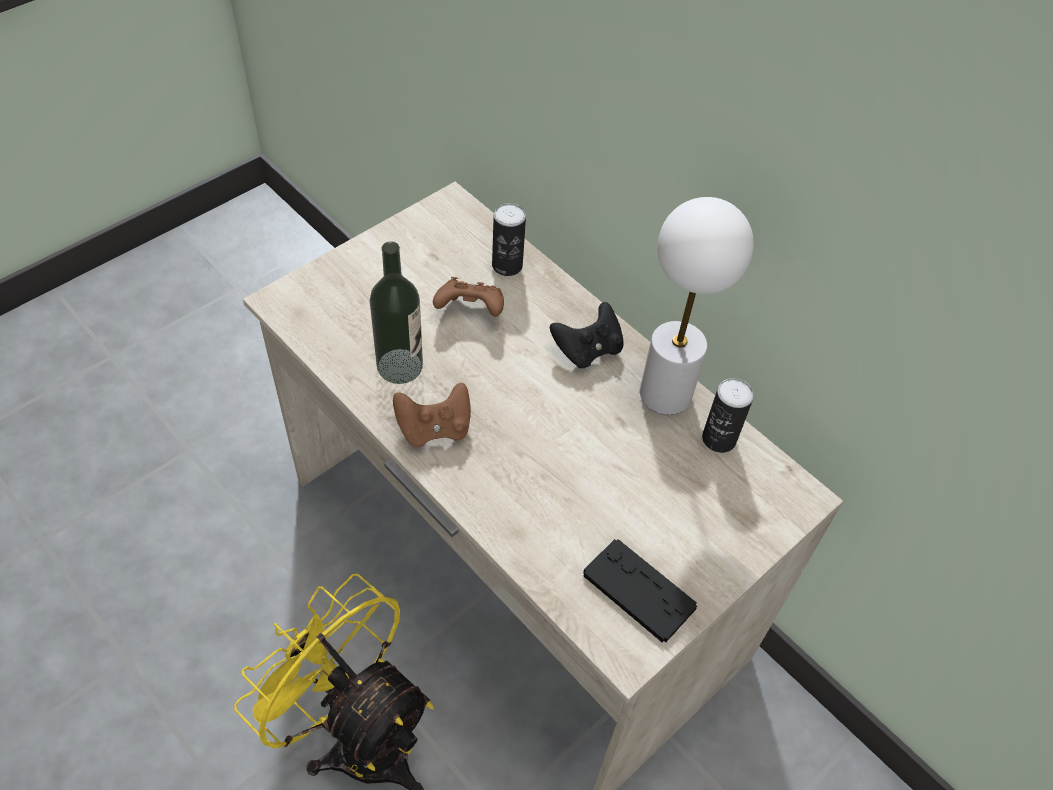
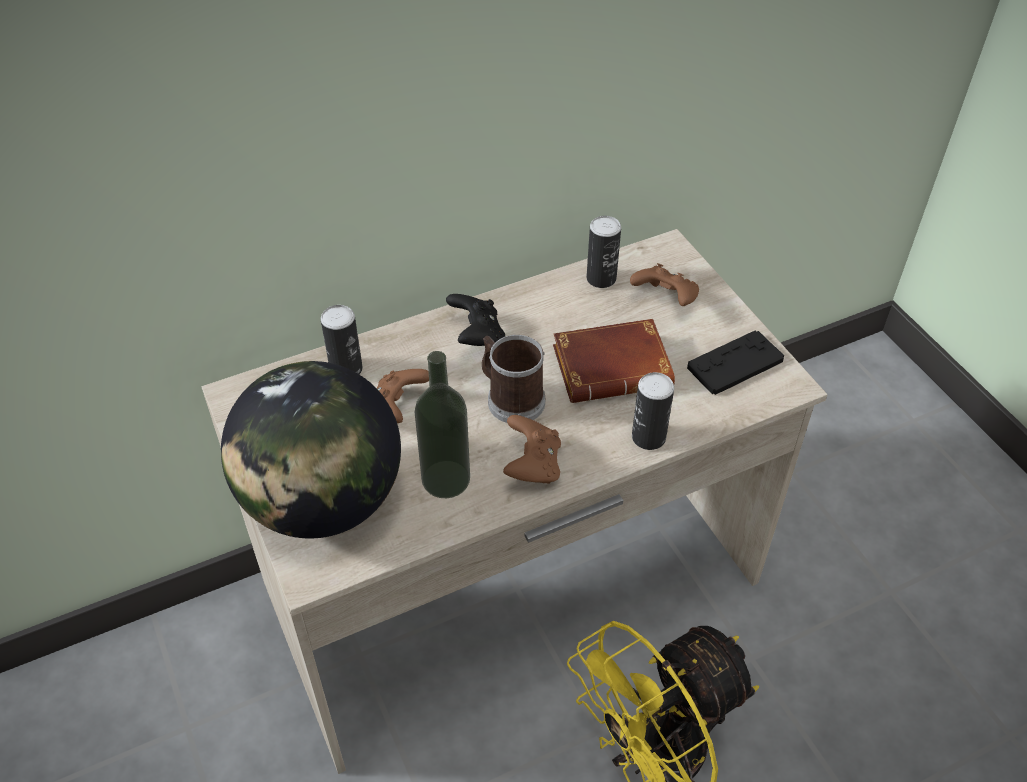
camera: 70 degrees left, 5 degrees down
white table lamp [640,197,754,415] -> none
none -> globe [221,361,401,538]
none -> mug [482,335,545,423]
none -> brown book [553,319,675,403]
none -> brown game controller [630,263,699,306]
none -> can [632,372,674,450]

